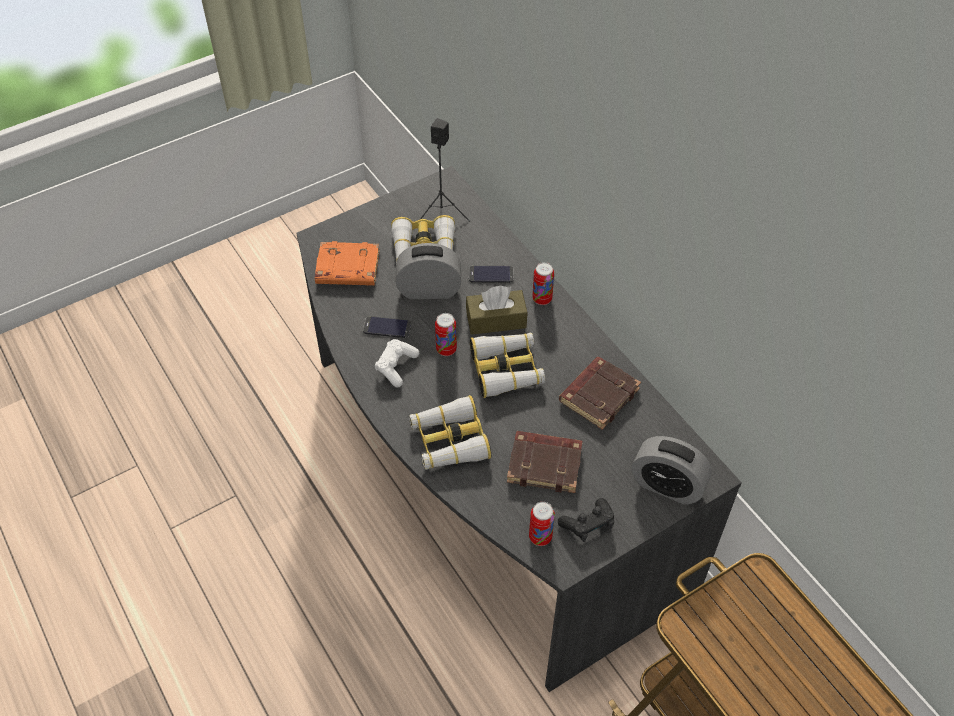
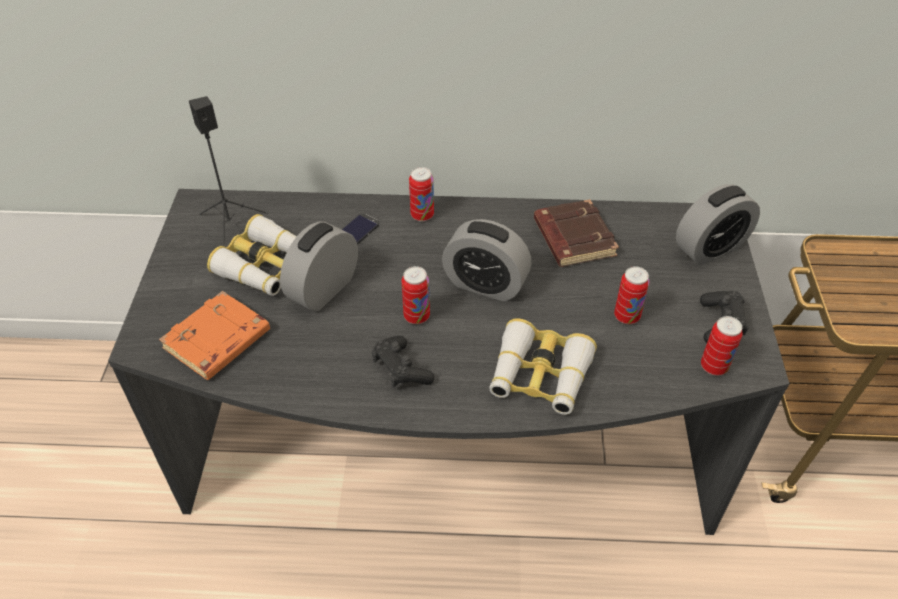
camera: 55 degrees left, 5 degrees down
phone [363,316,411,338] -> none
white game controller [375,339,419,388] -> black game controller [372,336,434,388]
brown tissue box [466,286,527,335] -> none
binoculars [470,333,545,398] -> alarm clock [442,219,532,302]
brown book [507,431,582,493] -> can [614,266,649,324]

